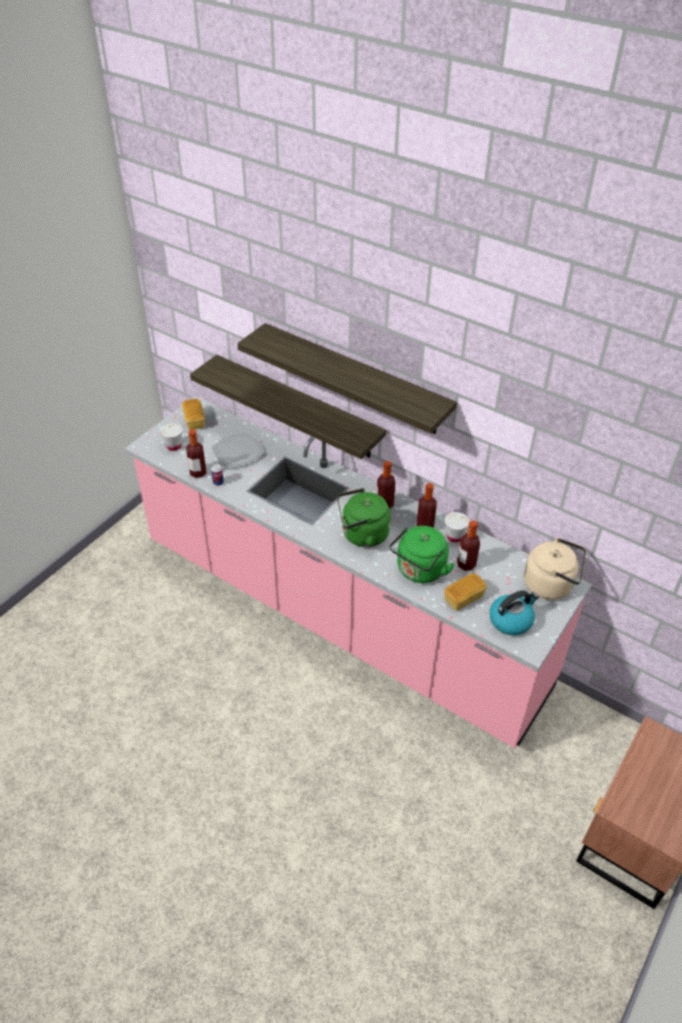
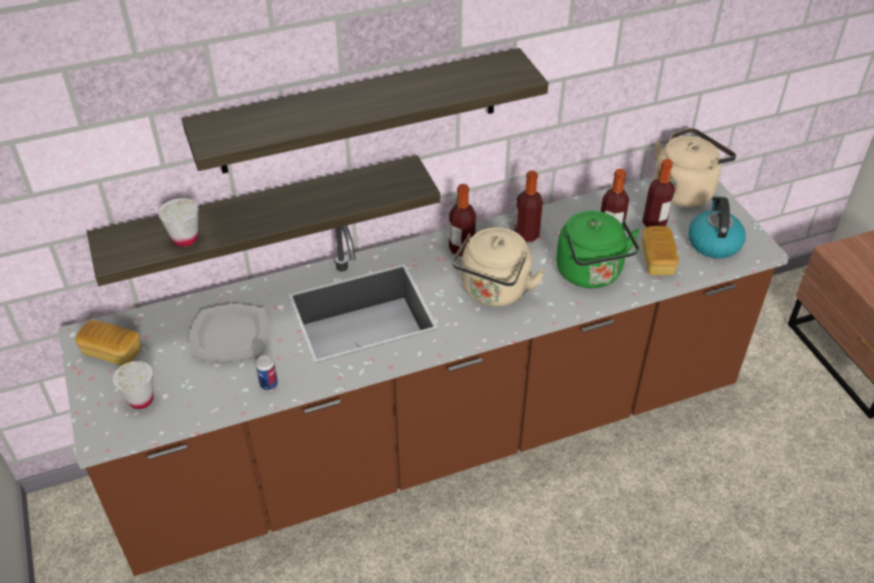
camera: 55 degrees left, 0 degrees up
pink counter [125,396,592,748] -> brown counter [58,177,789,576]
bottle [186,429,206,478] -> bottle moved to [642,159,675,227]
green kettle [337,488,391,547] -> beige kettle [452,227,545,307]
white cup [445,512,469,542] -> white cup moved to [158,198,198,247]

